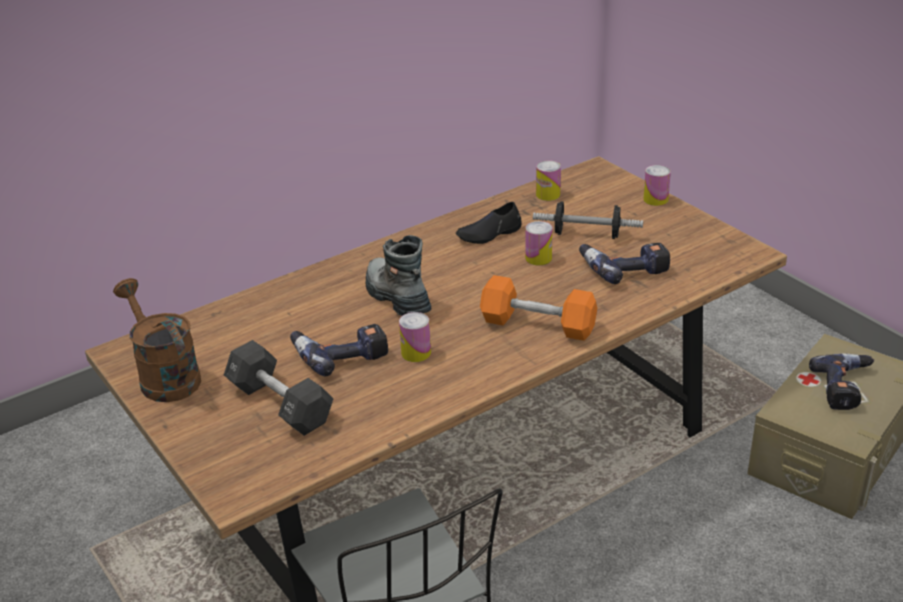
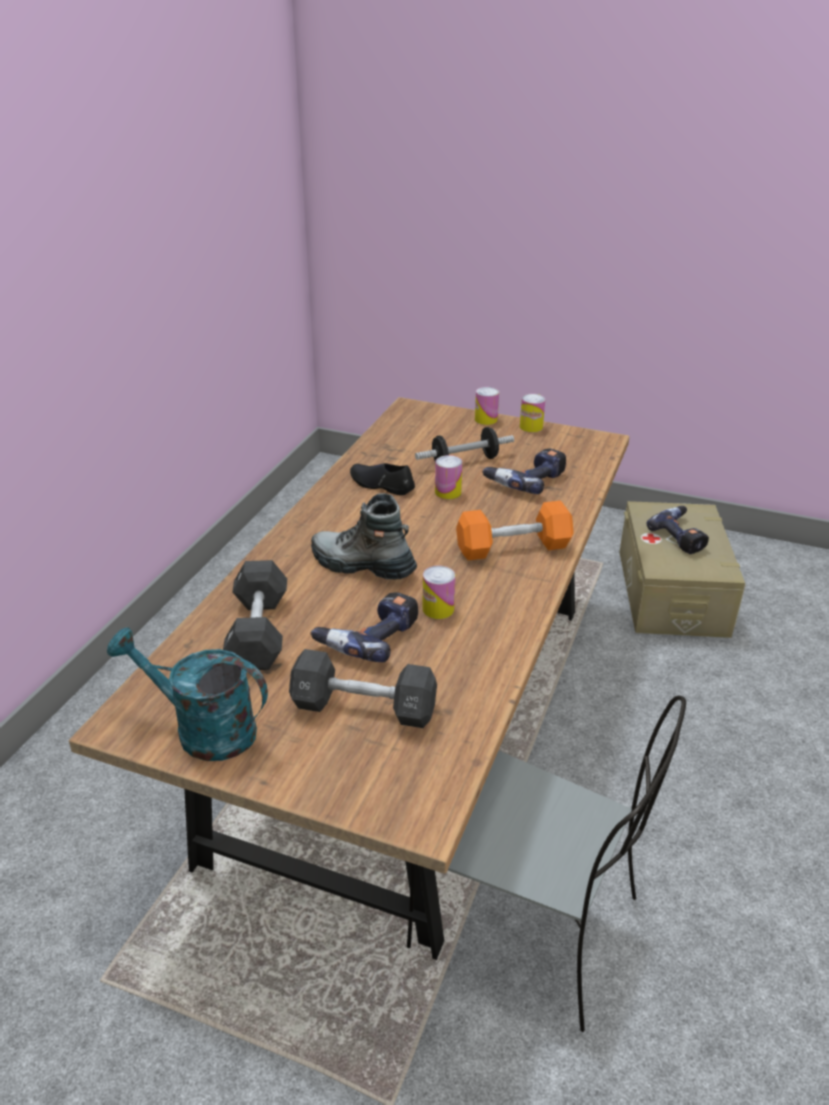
camera: 35 degrees left, 0 degrees up
brown watering can [113,278,201,402] -> turquoise watering can [107,628,268,761]
black shoe [456,202,522,244] -> black shoe turned 90 degrees clockwise [350,463,415,495]
can [536,160,561,201] -> can moved to [520,394,545,432]
none -> black dumbbell [223,560,287,670]

